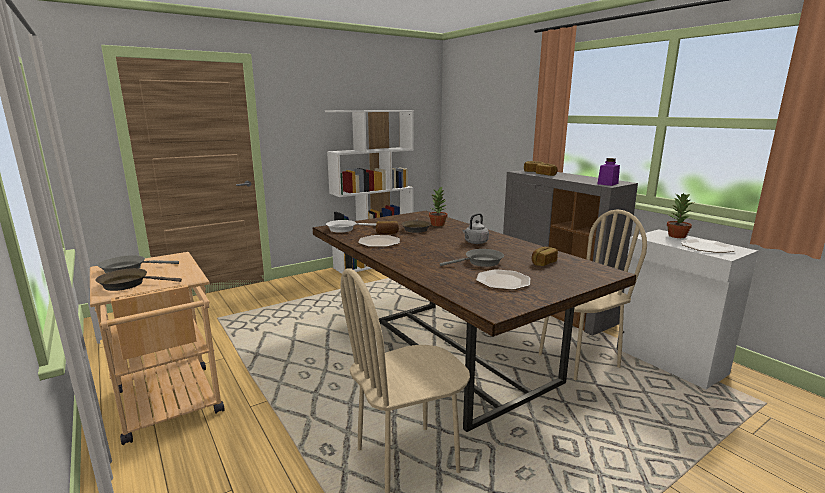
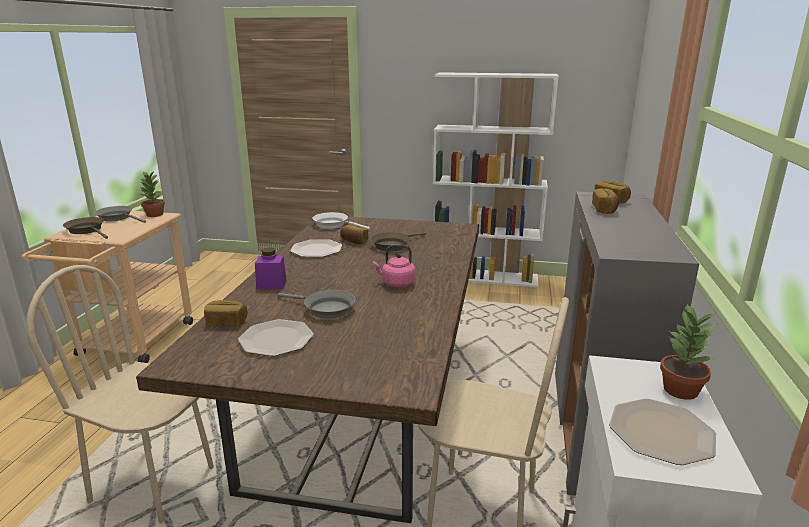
camera: 45 degrees right, 5 degrees up
potted plant [429,187,447,226] -> potted plant moved to [140,170,165,217]
grey kettle [462,213,489,244] -> pink kettle [373,244,416,287]
bread [531,247,558,266] -> bread moved to [204,300,247,326]
purple jar [597,158,620,186] -> purple jar moved to [255,248,287,289]

